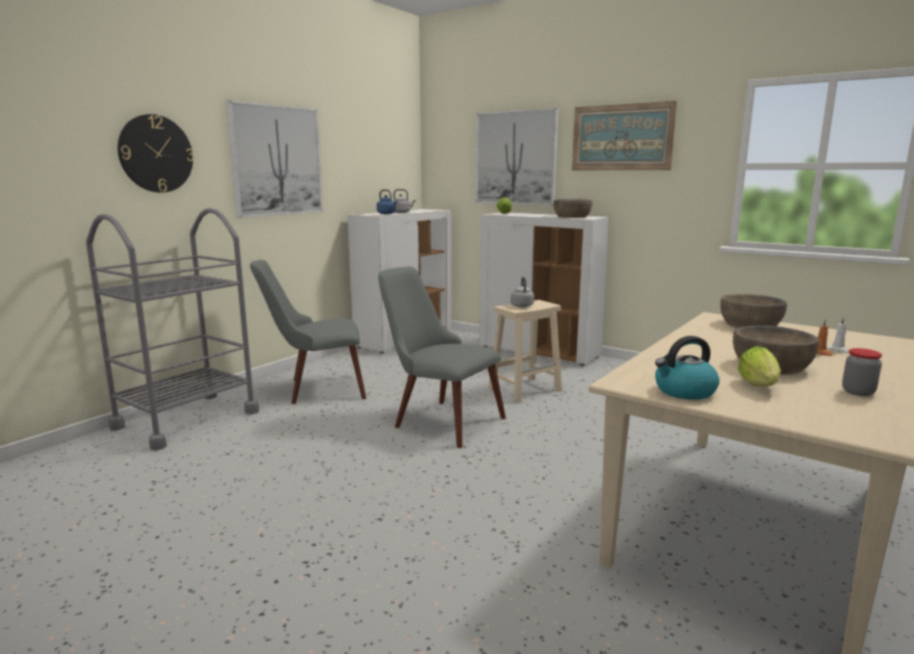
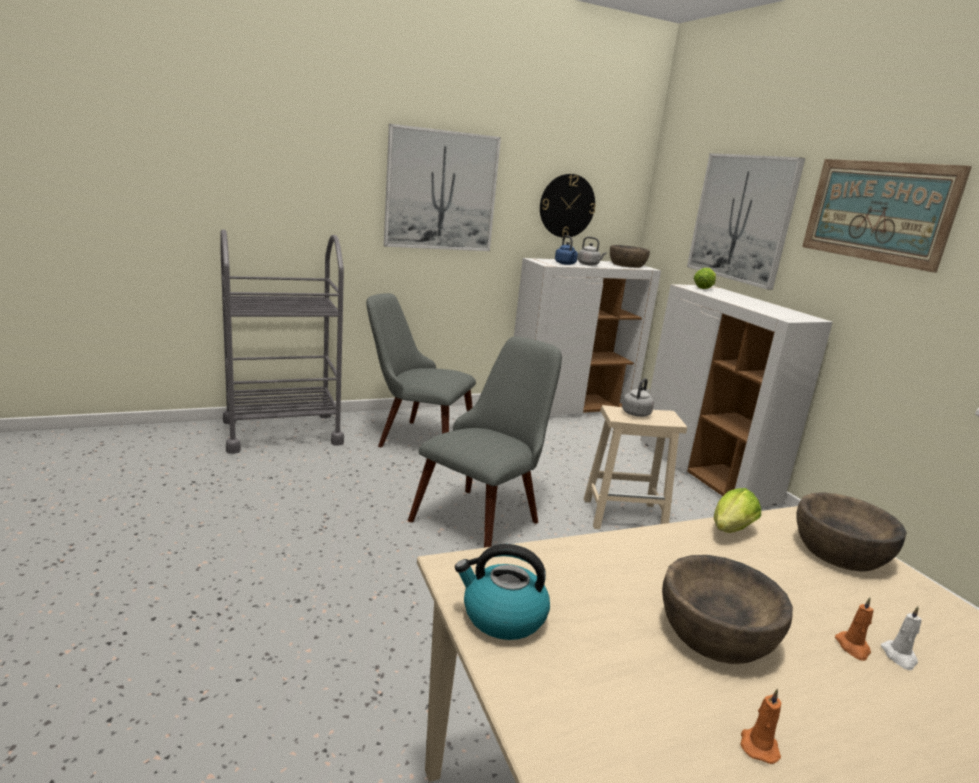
camera: 30 degrees right, 5 degrees up
wall clock [118,114,194,193] -> wall clock moved to [540,174,596,238]
grey chair [378,267,506,448] -> grey chair turned 60 degrees clockwise [408,337,562,548]
brown bowl [553,199,592,218] -> brown bowl moved to [610,245,650,268]
lettuce [738,346,781,387] -> lettuce moved to [714,488,761,533]
jar [842,348,882,396] -> orange candle [741,688,782,764]

